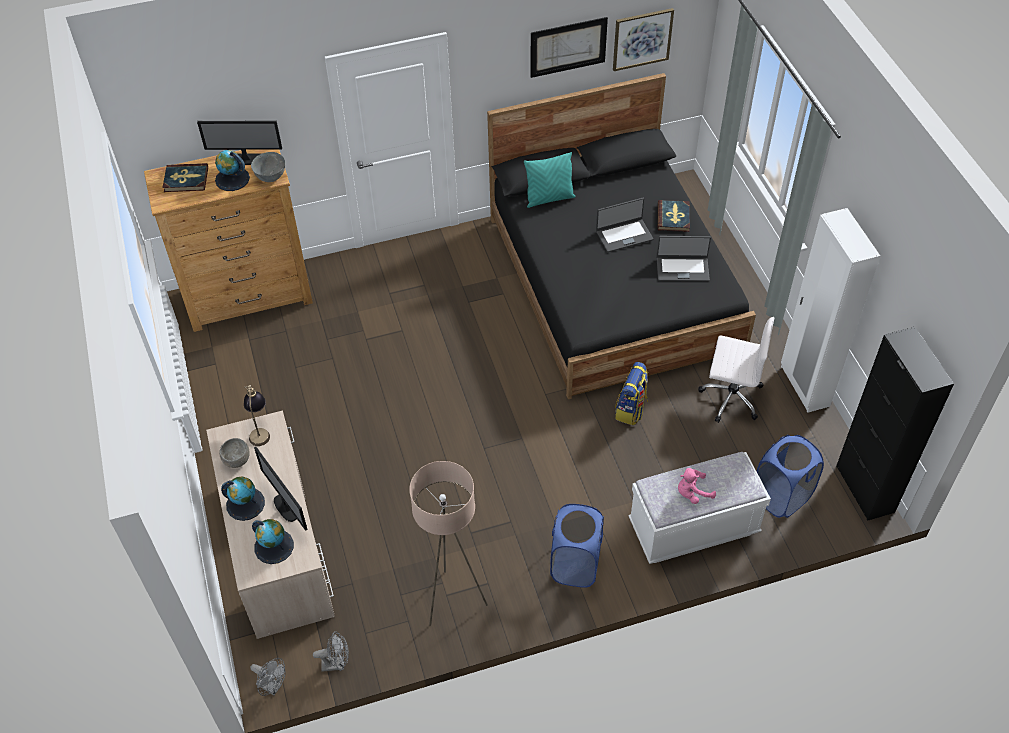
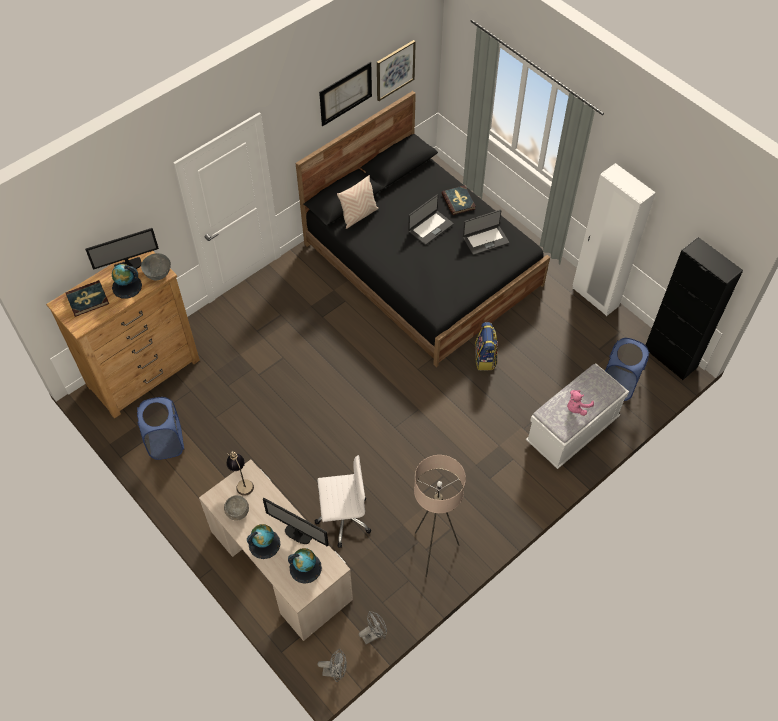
camera: 25 degrees left, 5 degrees up
turquoise pillow [524,152,576,208] -> beige pillow [337,175,378,229]
blue laundry basket [550,504,604,588] -> blue laundry basket moved to [137,397,184,460]
white office chair [698,317,774,423] -> white office chair moved to [315,455,371,548]

